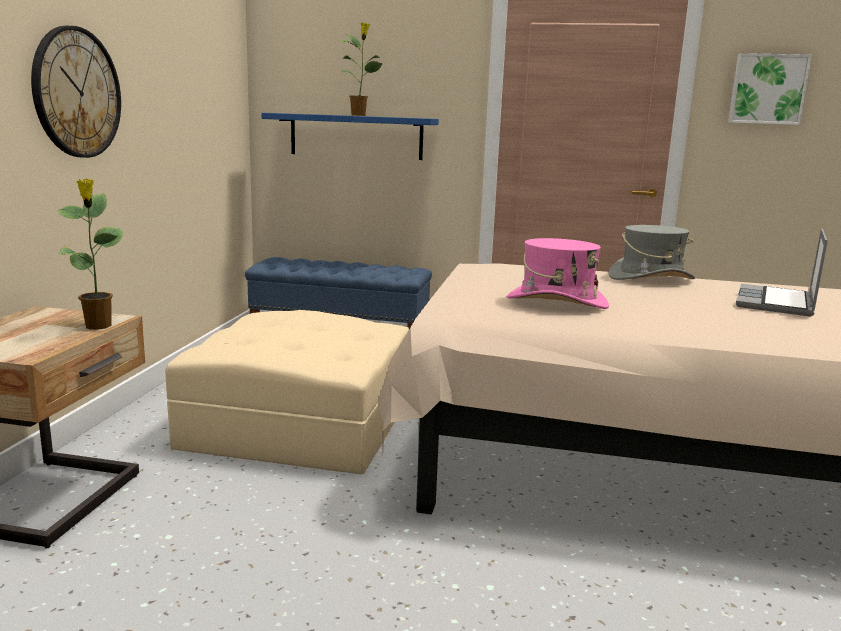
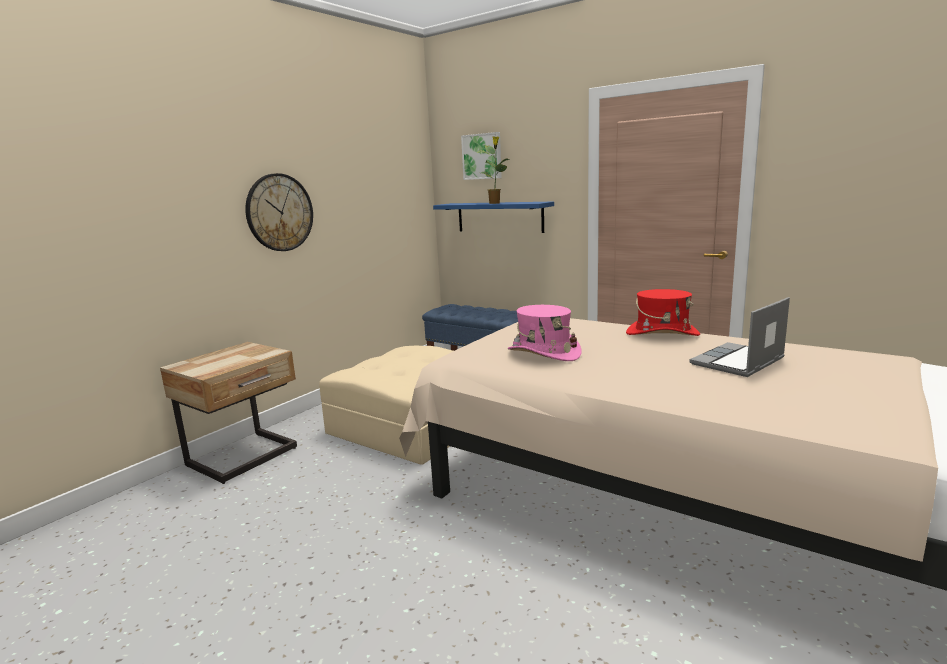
camera: 25 degrees right, 0 degrees up
potted plant [57,179,123,330] -> none
grey hat [608,225,695,280] -> red hat [626,289,700,336]
picture [728,53,812,125] -> picture moved to [461,132,502,180]

